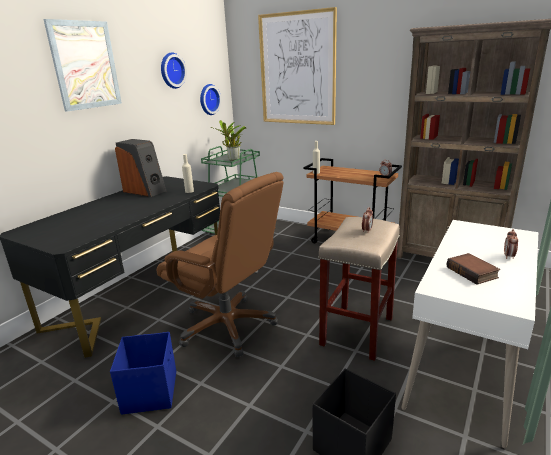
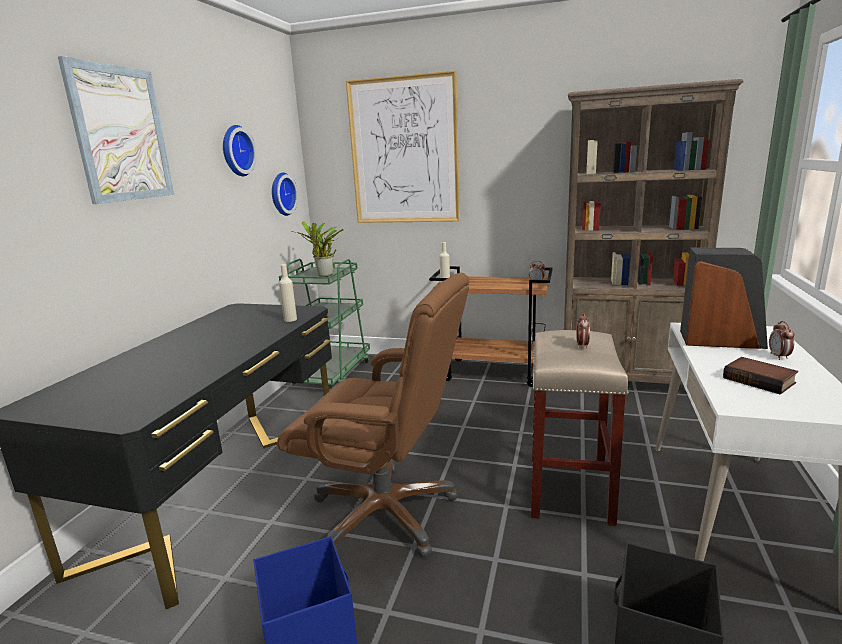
camera: 15 degrees left, 5 degrees down
speaker [115,139,166,197] -> speaker moved to [680,247,768,349]

